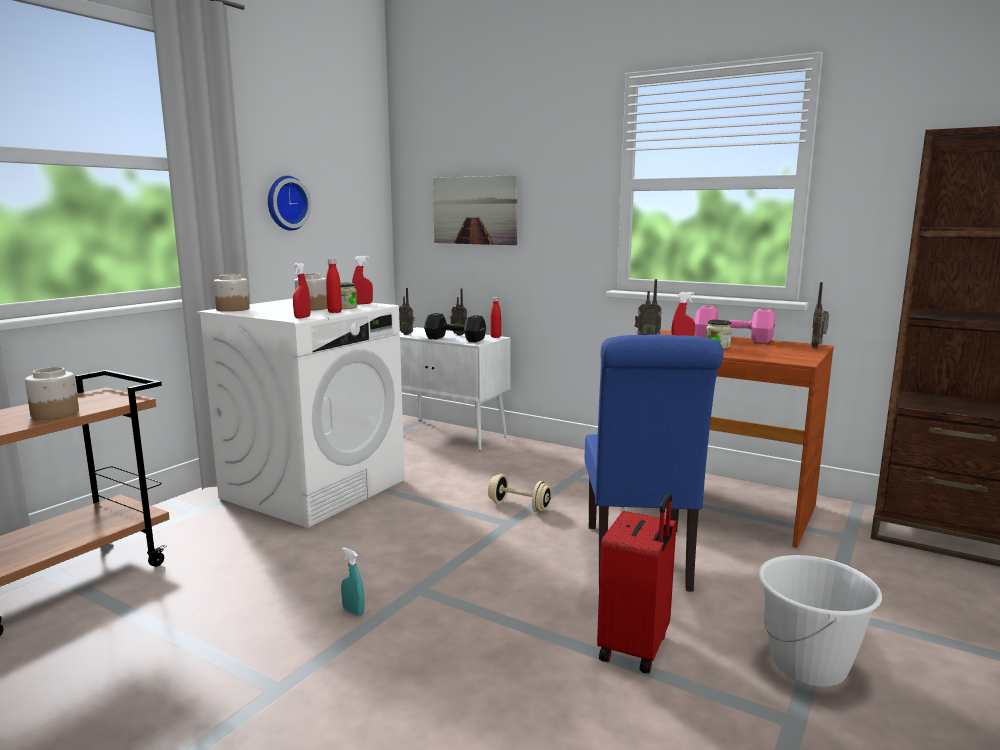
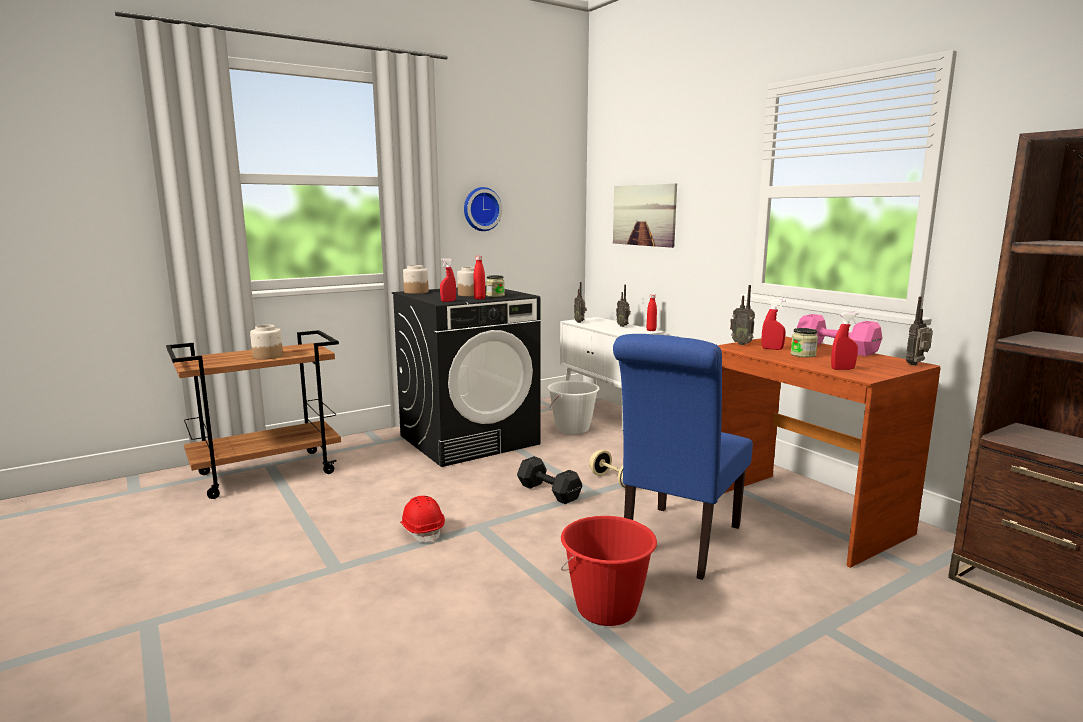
camera: 25 degrees right, 0 degrees up
white washing machine [197,299,405,528] -> black washing machine [392,285,540,467]
turquoise spray bottle [341,547,365,616] -> red hard hat [400,495,445,543]
red spray bottle [352,256,373,305] -> red spray bottle moved to [831,312,859,370]
black dumbbell [424,313,486,342] -> black dumbbell moved to [517,456,582,504]
red suitcase [597,494,676,674] -> red bucket [561,516,657,626]
white bucket [758,555,882,687] -> white bucket moved to [547,381,599,434]

